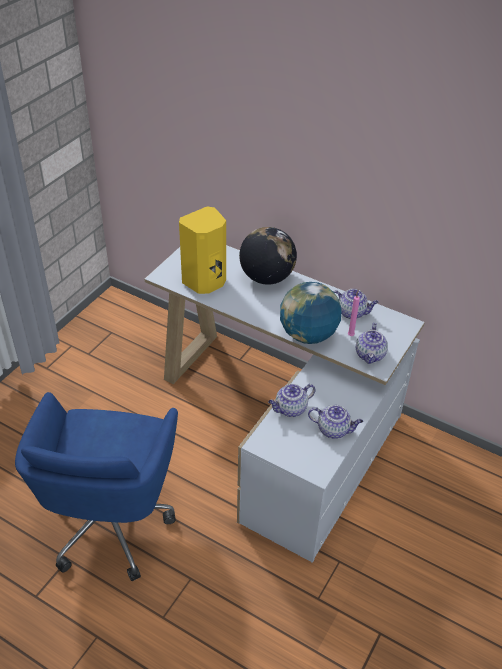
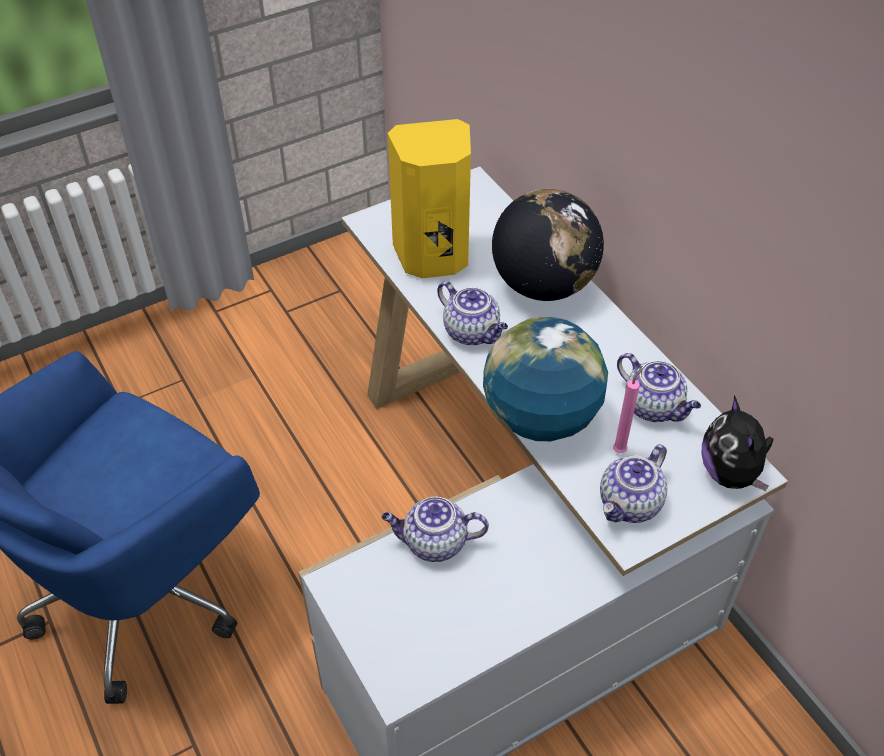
camera: 30 degrees right, 5 degrees up
teapot [308,405,363,439] -> teapot moved to [437,281,508,345]
none -> plush toy [702,396,774,491]

